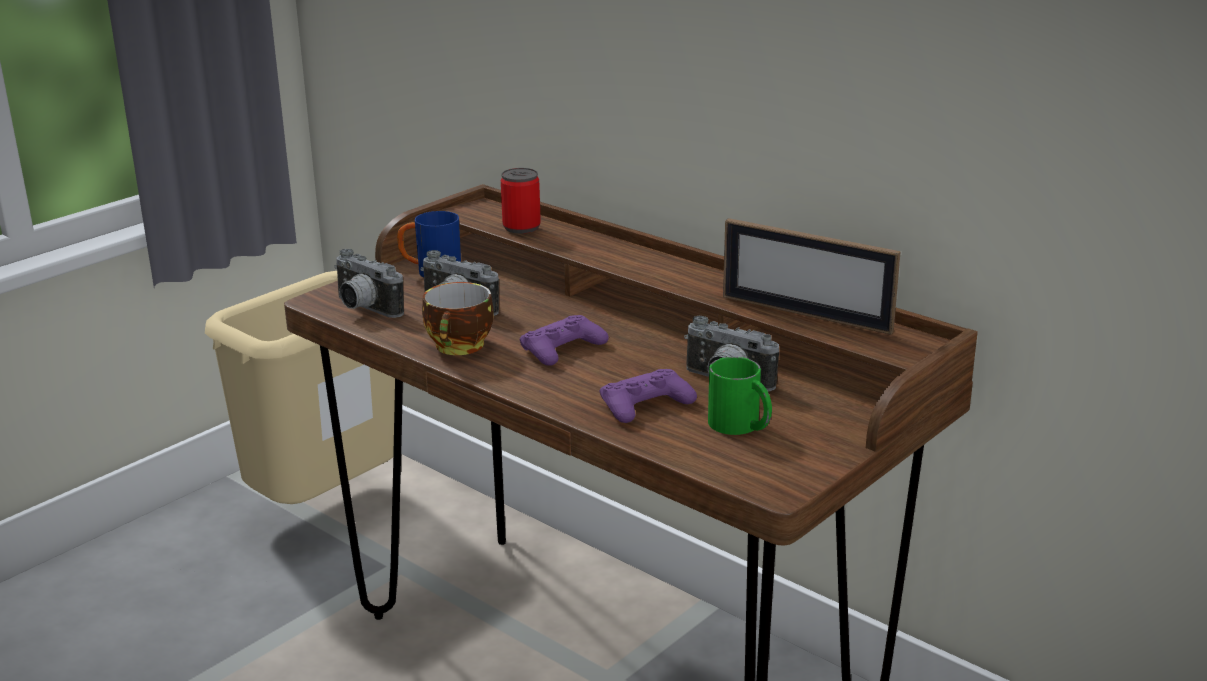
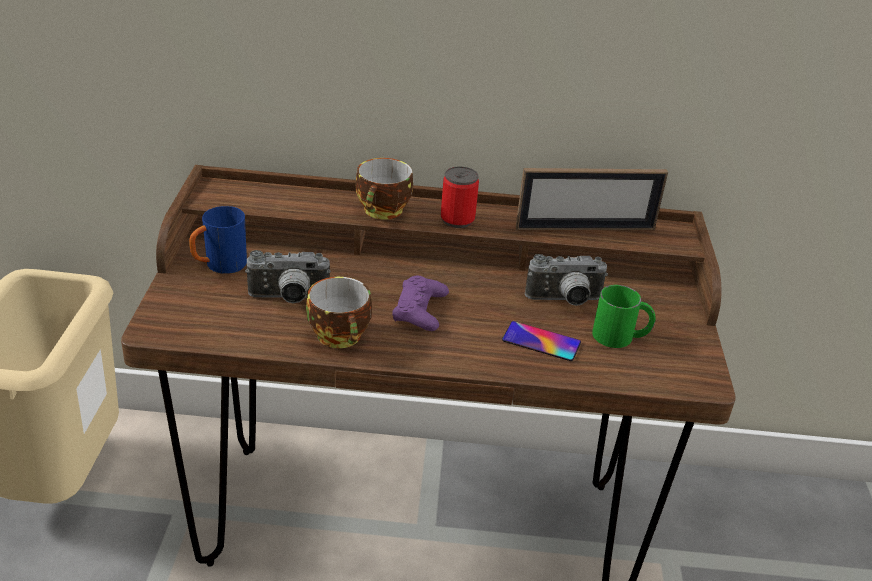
camera: 40 degrees left, 10 degrees up
camera [334,249,404,318] -> none
can [501,168,541,234] -> can moved to [441,166,479,228]
purple game controller [600,369,697,423] -> phone [502,321,581,361]
none -> cup [356,158,413,219]

